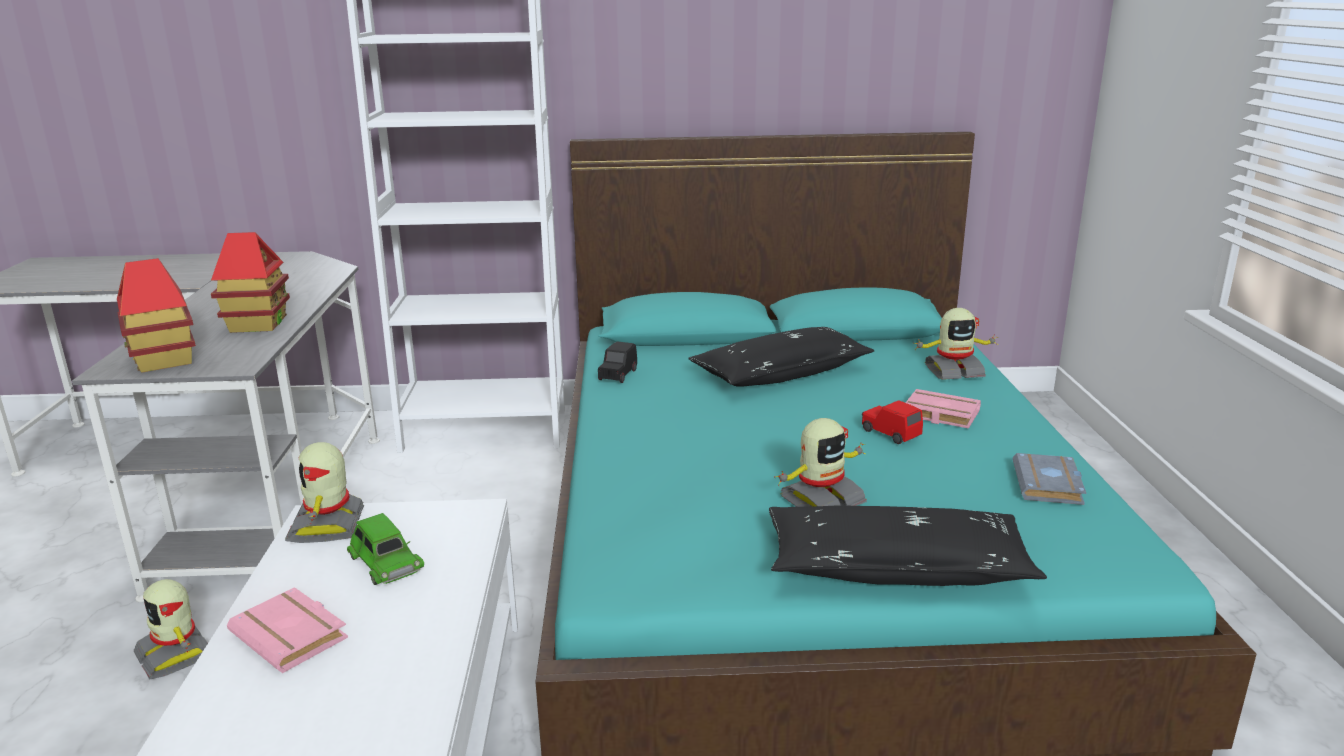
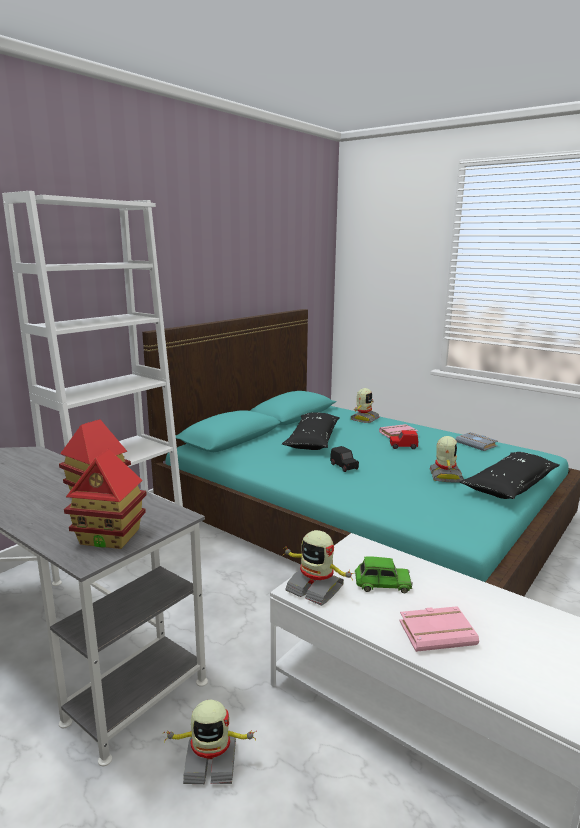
camera: 50 degrees left, 5 degrees down
black toy car [598,342,637,383] -> black toy car moved to [330,446,359,472]

